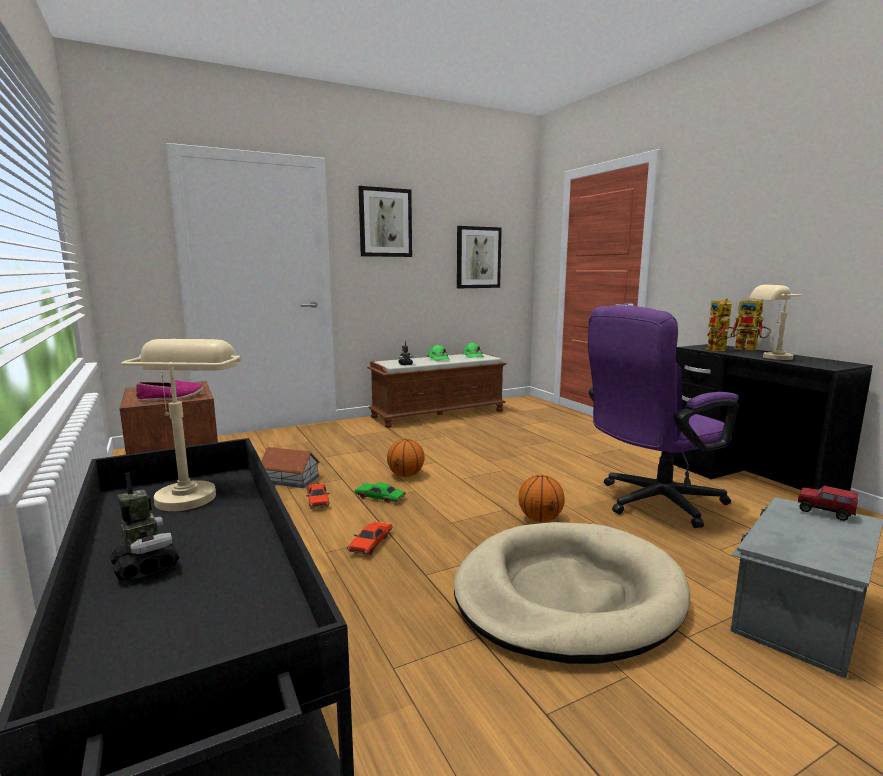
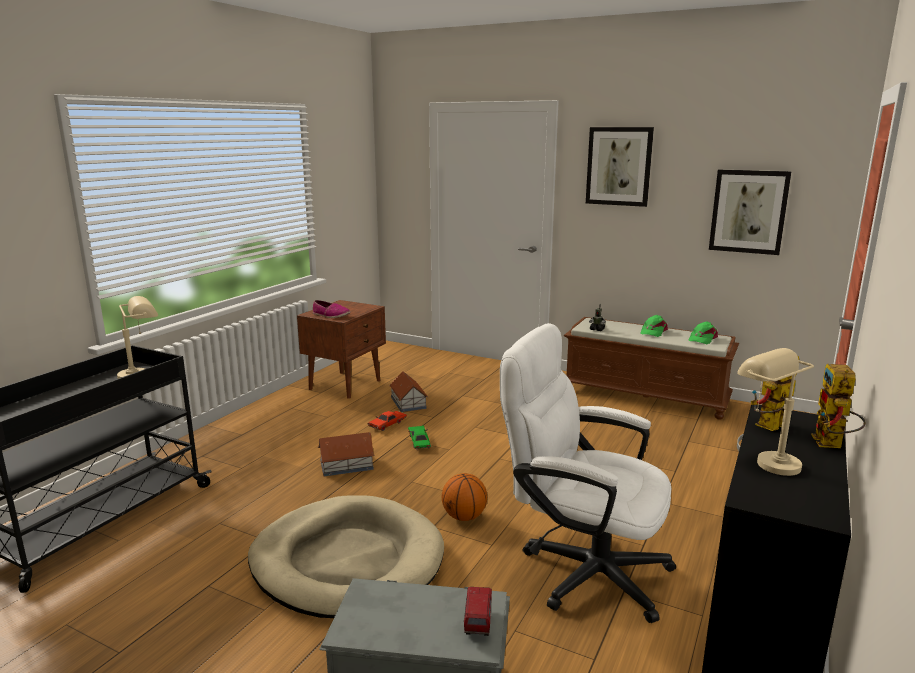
camera: 55 degrees right, 5 degrees up
toy robot [110,473,179,580] -> none
red toy car [347,521,393,555] -> toy house [318,432,374,476]
basketball [387,438,424,477] -> none
purple office chair [588,305,739,528] -> white office chair [500,323,676,623]

